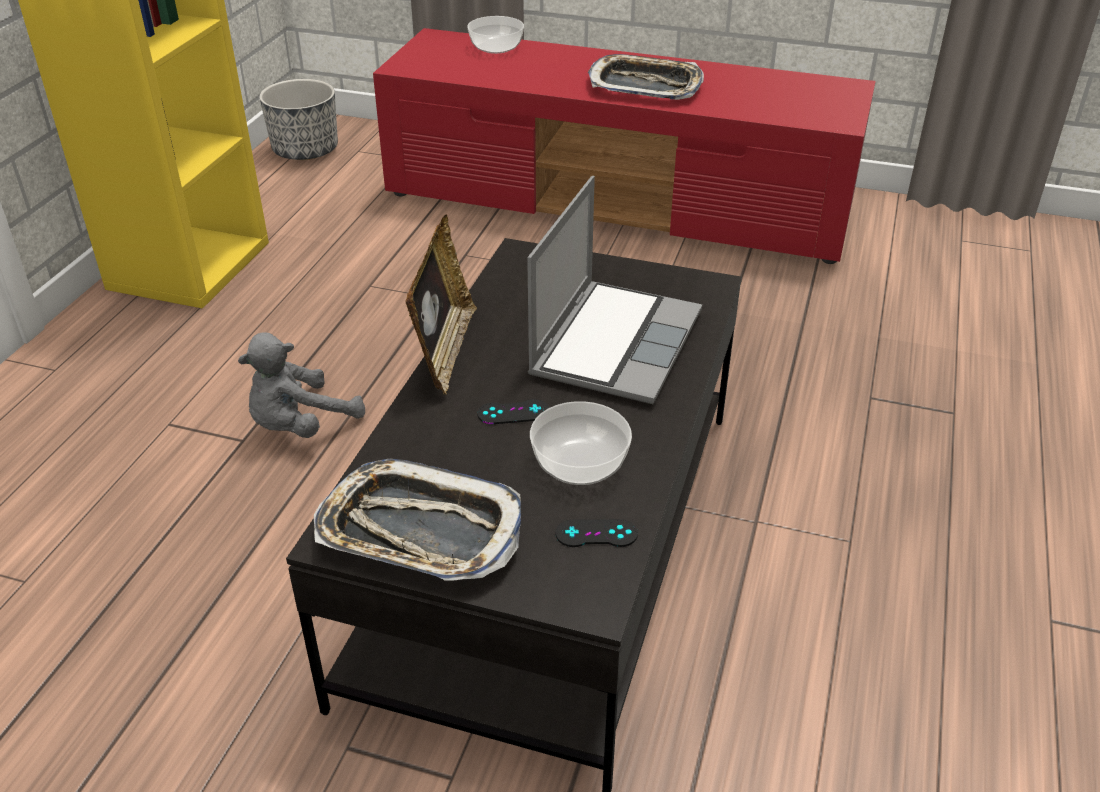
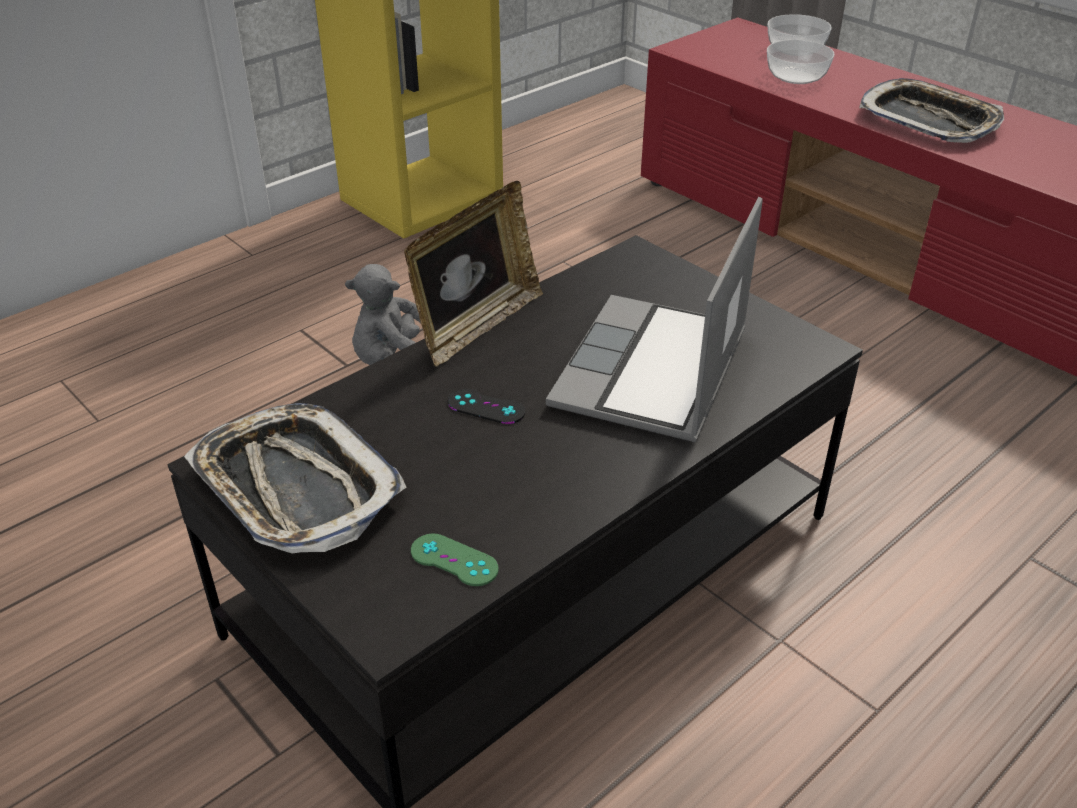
camera: 30 degrees right, 0 degrees up
planter [259,79,338,160] -> none
laptop [527,176,702,404] -> laptop turned 150 degrees clockwise [546,197,762,443]
bowl [530,401,632,485] -> bowl moved to [767,40,835,84]
black game controller [555,519,638,547] -> green game controller [411,533,499,586]

